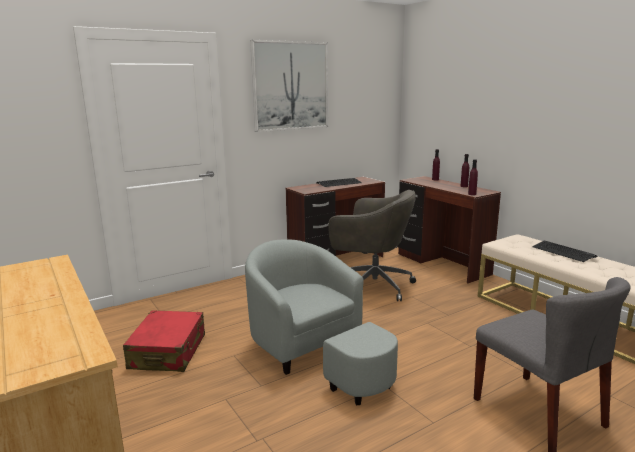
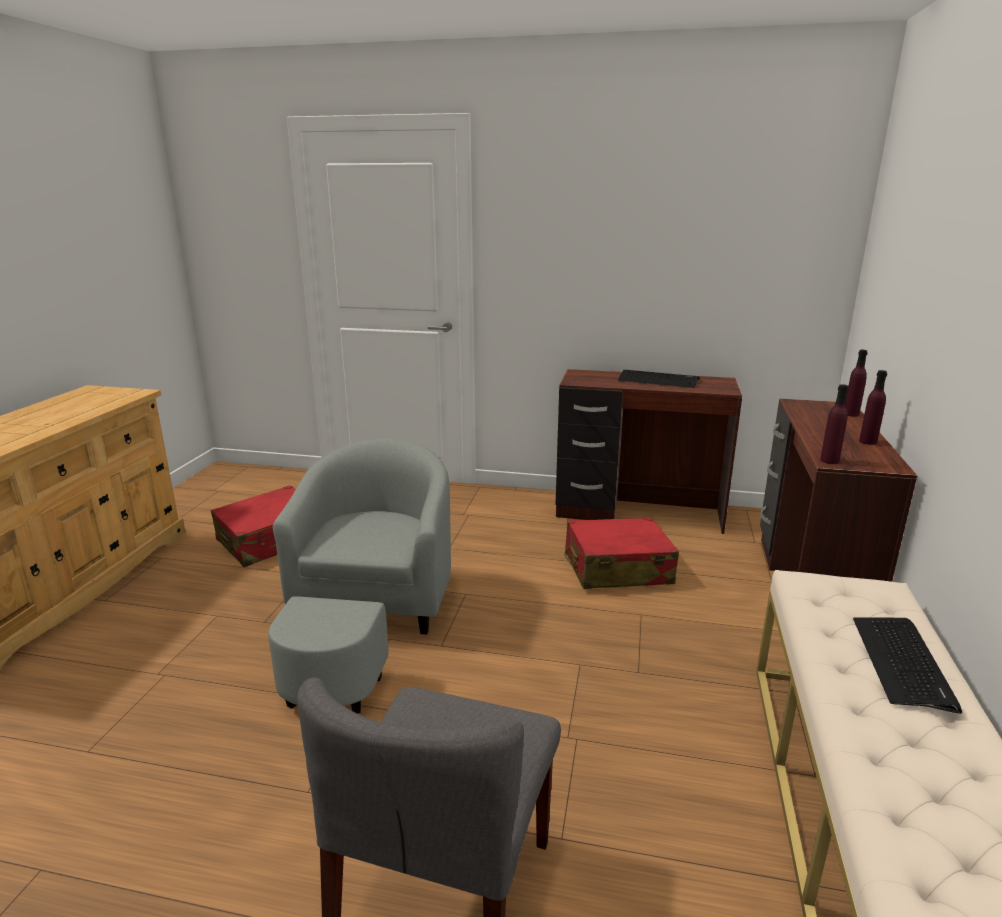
camera: 45 degrees right, 5 degrees up
picture [250,40,328,132] -> none
grey office chair [328,190,416,301] -> red suitcase [564,517,679,589]

